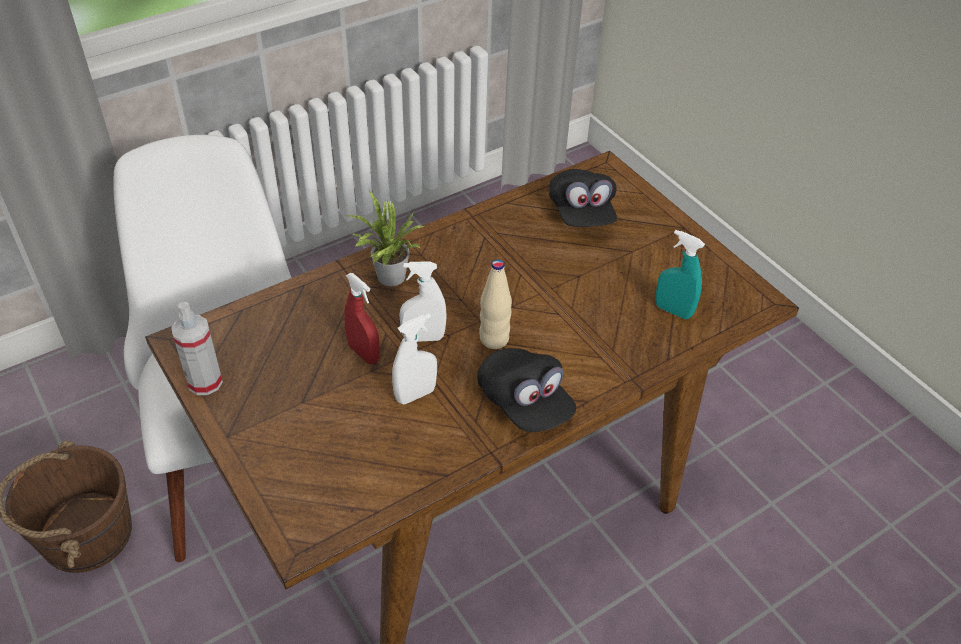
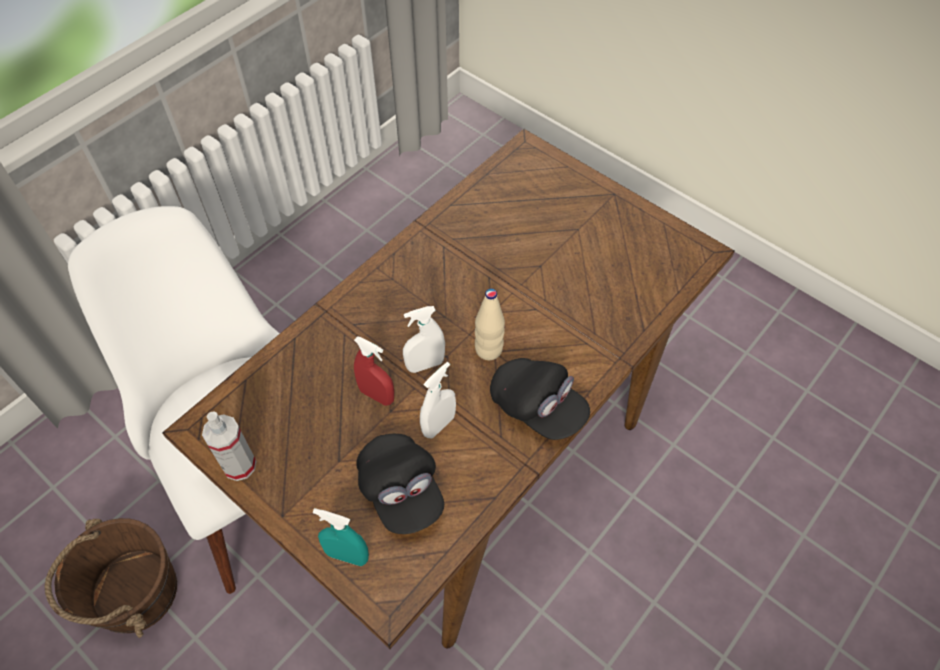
camera: 15 degrees left, 10 degrees up
potted plant [346,191,424,286] -> none
black cap [549,169,617,227] -> black cap moved to [356,434,444,534]
turquoise spray bottle [656,230,705,319] -> turquoise spray bottle moved to [313,508,369,566]

